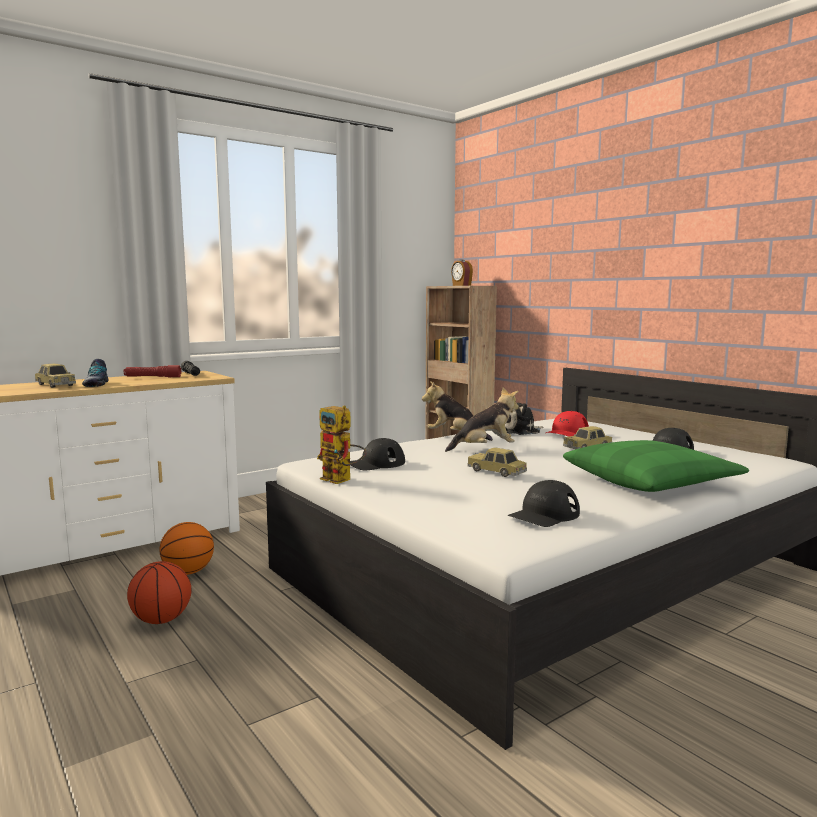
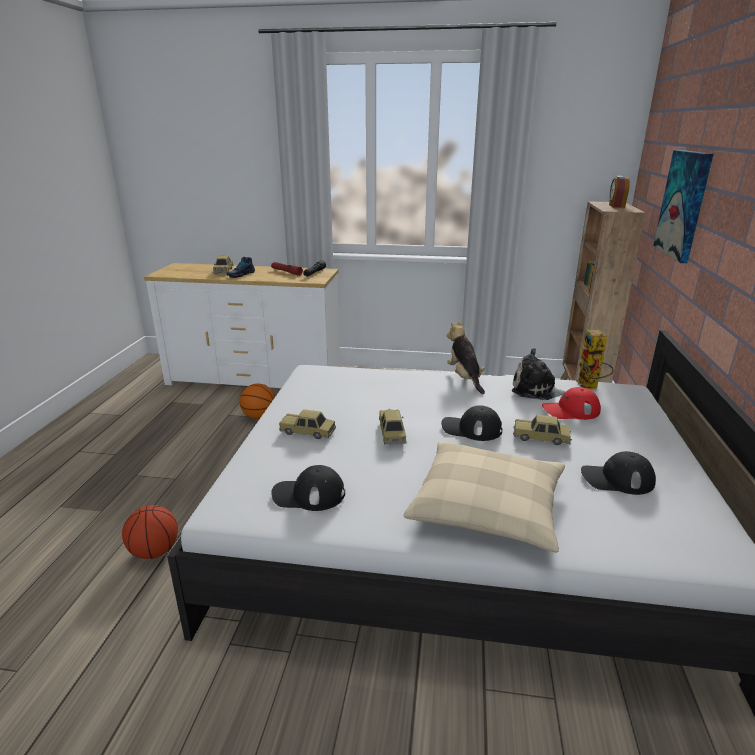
camera: 45 degrees right, 15 degrees up
basketball [127,561,191,624] -> basketball moved to [122,505,178,559]
toy robot [317,405,366,484] -> toy robot moved to [576,330,614,389]
black cap [350,438,405,471] -> black cap moved to [441,406,503,441]
plush toy [445,388,519,452] -> none
green pillow [563,440,749,492] -> beige pillow [404,441,565,553]
none -> toy car [279,409,336,439]
none -> picture [653,150,713,263]

